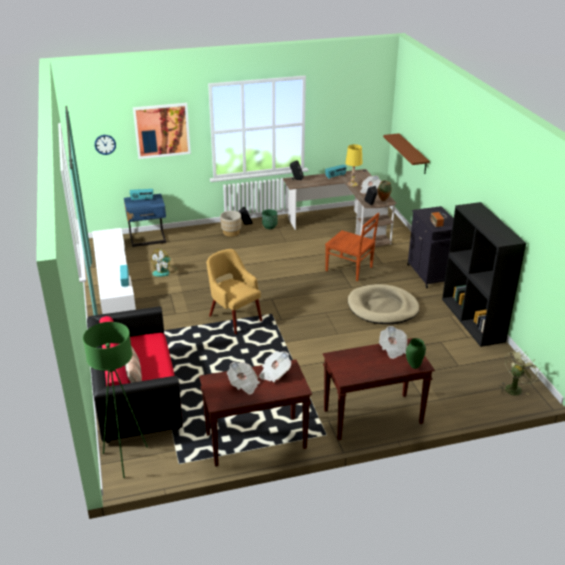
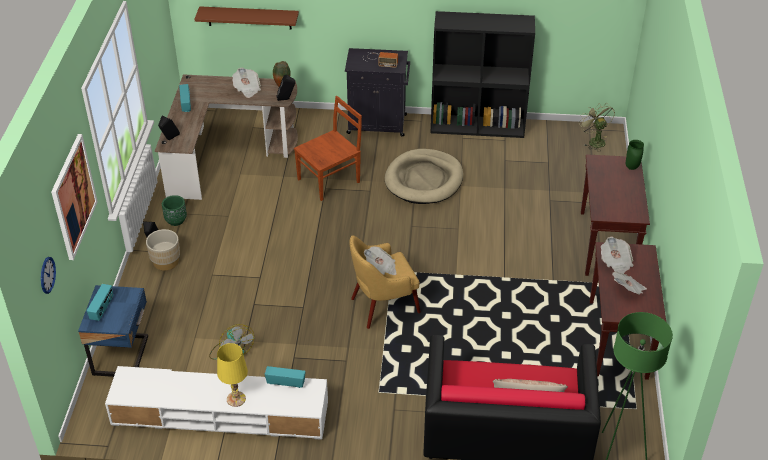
camera: 70 degrees left, 10 degrees up
yellow table lamp [346,144,362,187] -> yellow table lamp moved to [217,343,248,407]
newspaper [379,326,407,359] -> newspaper moved to [364,246,396,275]

